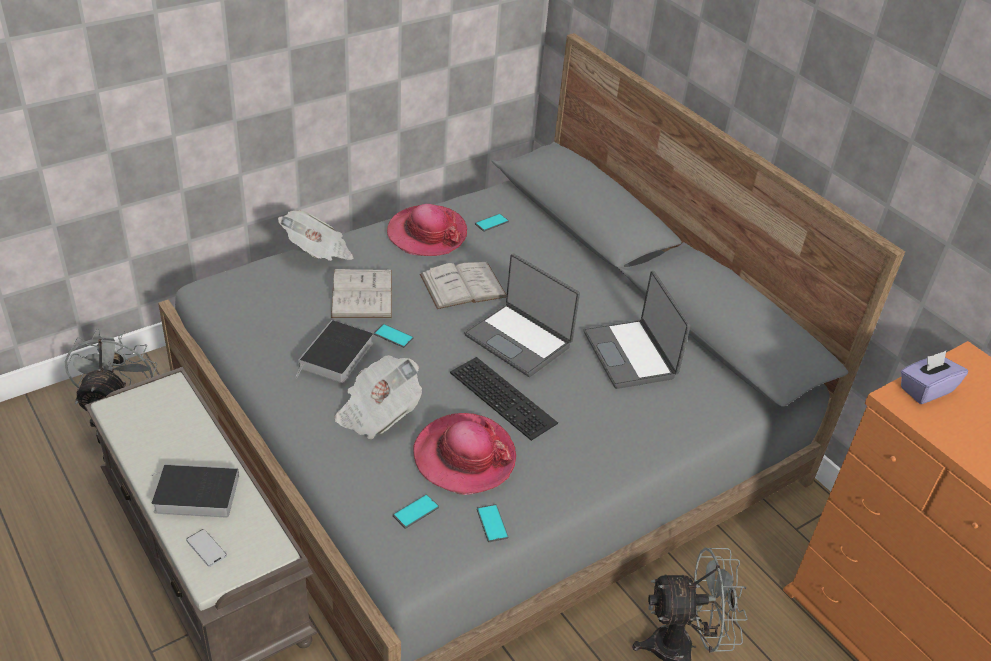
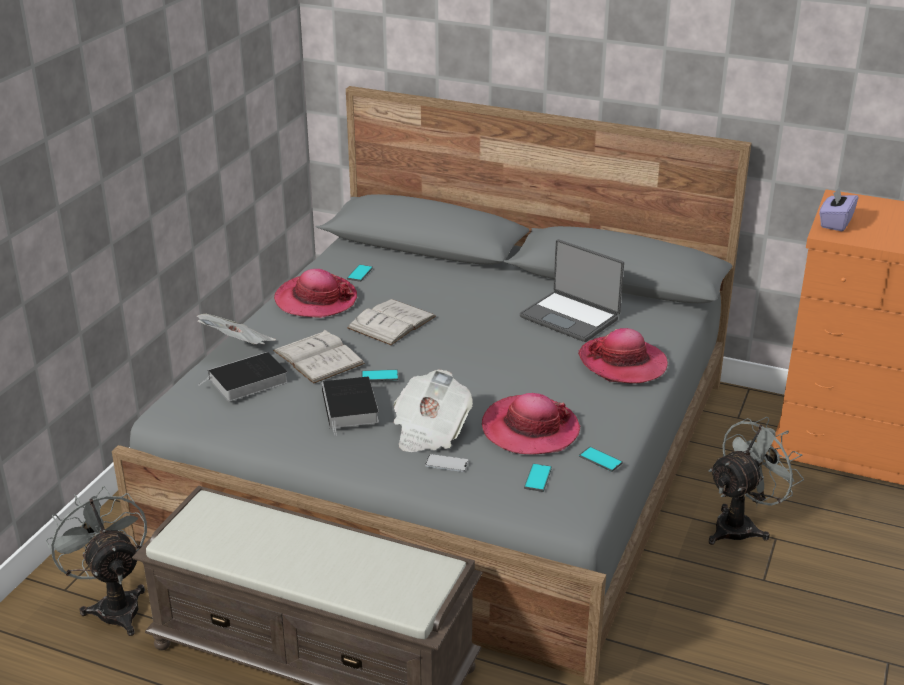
camera: 30 degrees left, 10 degrees down
book [151,464,239,518] -> book moved to [200,352,288,402]
phone [186,529,227,567] -> phone moved to [425,454,468,472]
keyboard [450,357,558,441] -> none
laptop [464,253,580,377] -> none
none -> hat [578,328,668,384]

